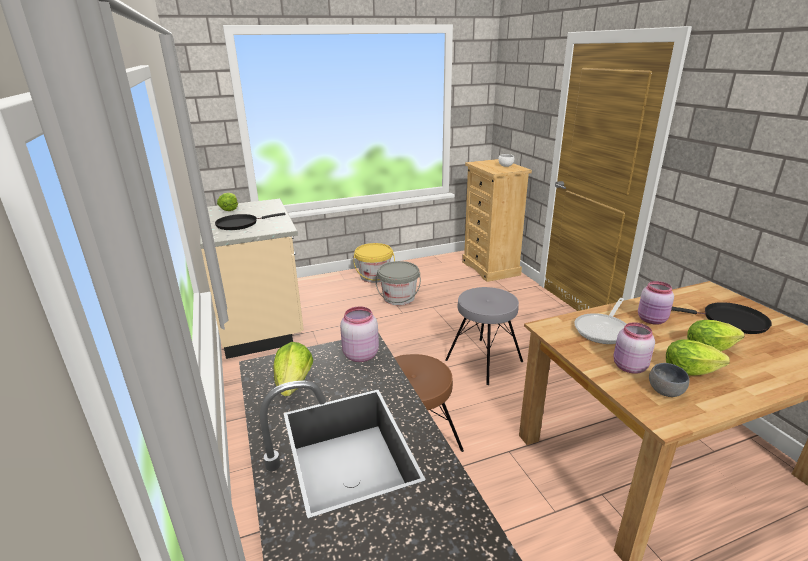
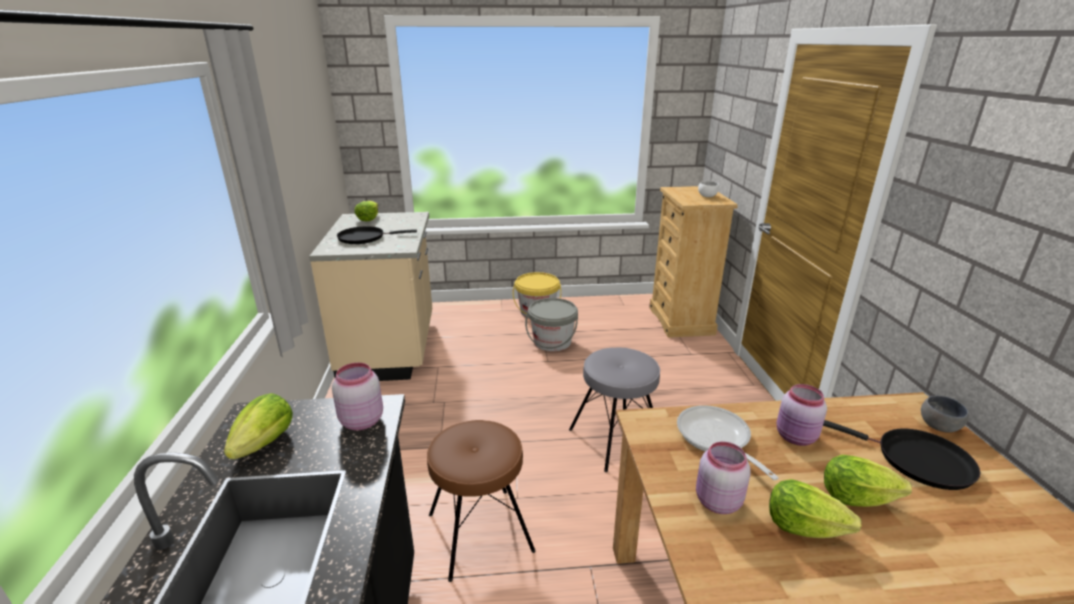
camera: 15 degrees right, 0 degrees up
frying pan [574,298,626,344] -> frying pan turned 105 degrees clockwise [677,405,779,480]
grey bowl [649,363,690,397] -> grey bowl moved to [921,396,969,433]

